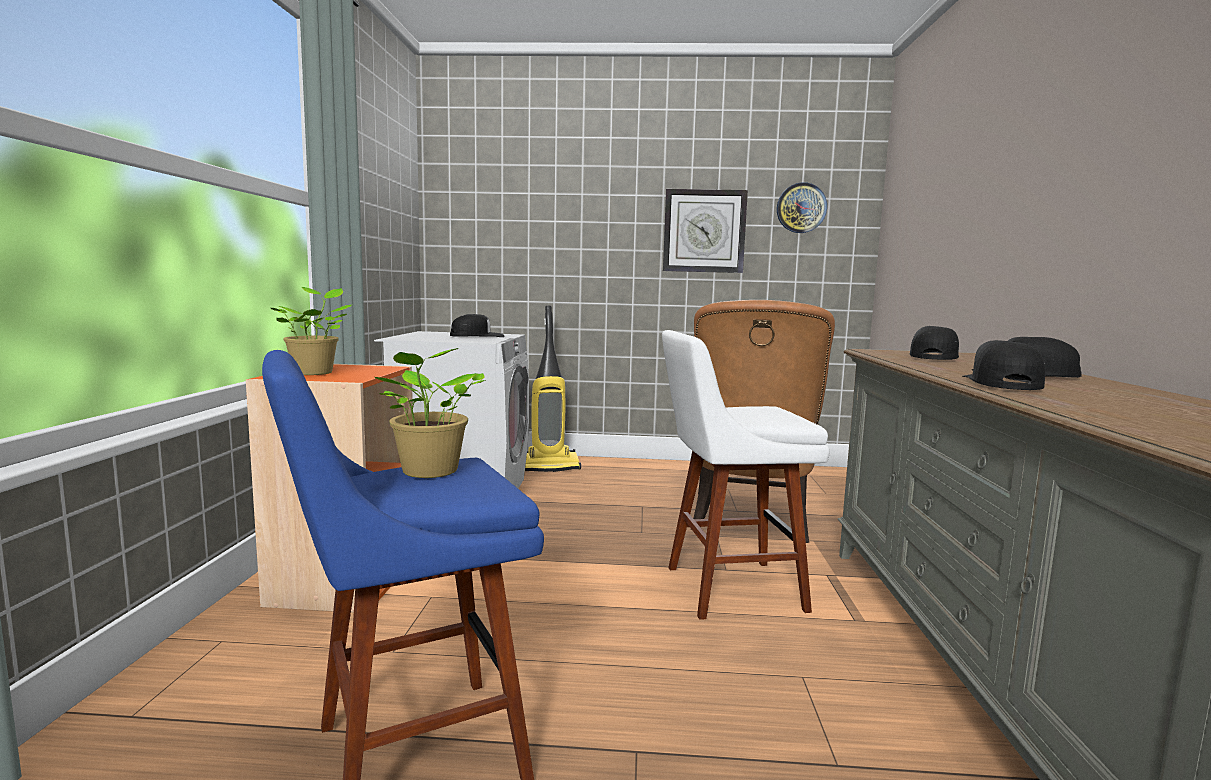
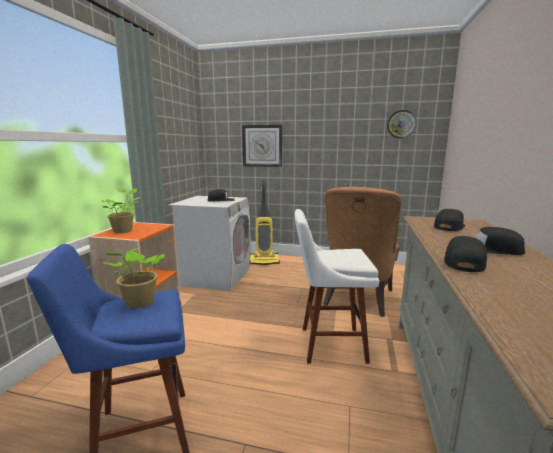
camera: 10 degrees right, 5 degrees up
wall clock [663,189,748,273] -> wall clock moved to [242,125,282,167]

